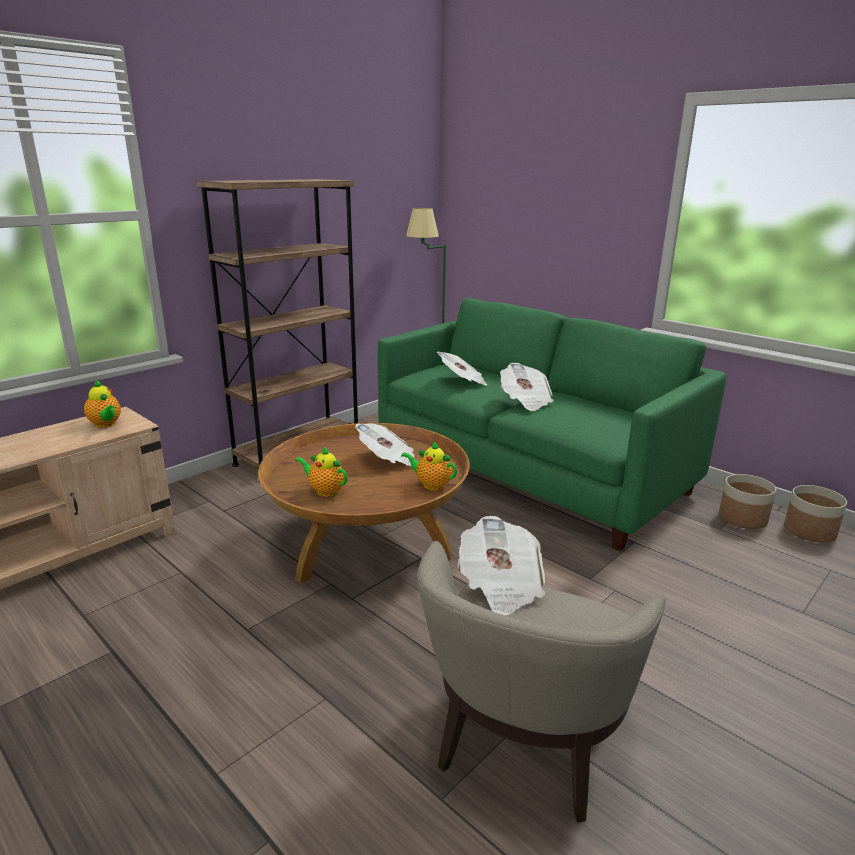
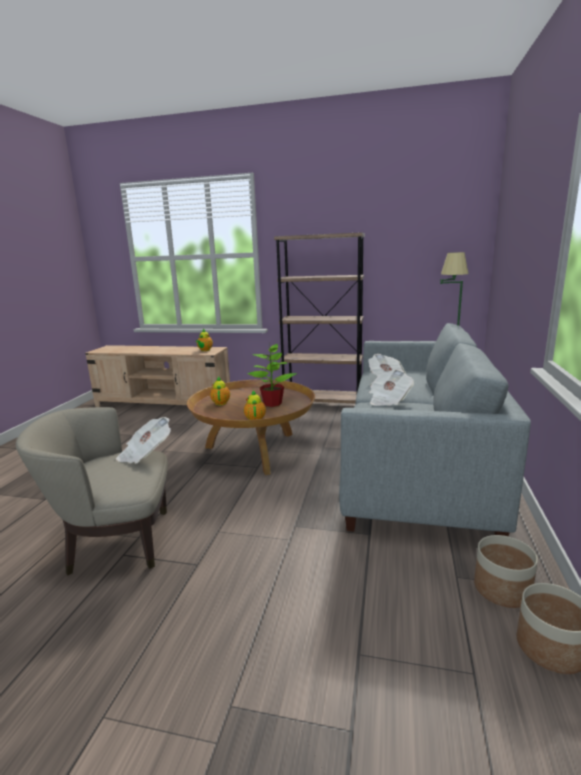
camera: 60 degrees right, 5 degrees down
newspaper [355,423,415,467] -> potted plant [247,344,297,407]
green sofa [378,298,726,551] -> grey sofa [339,323,531,536]

